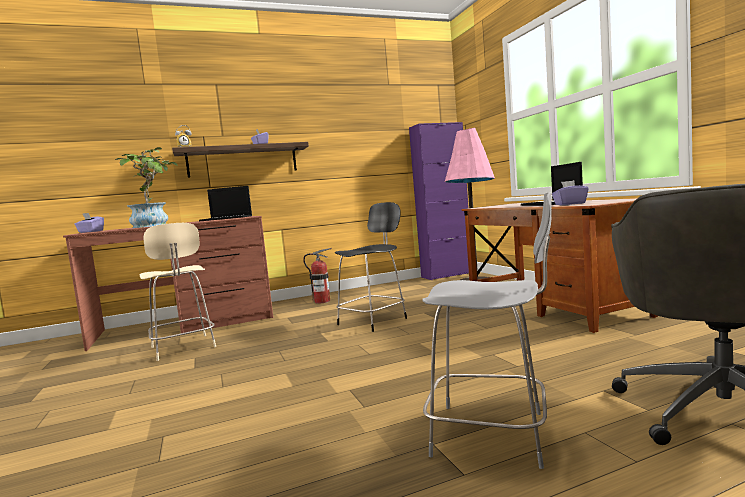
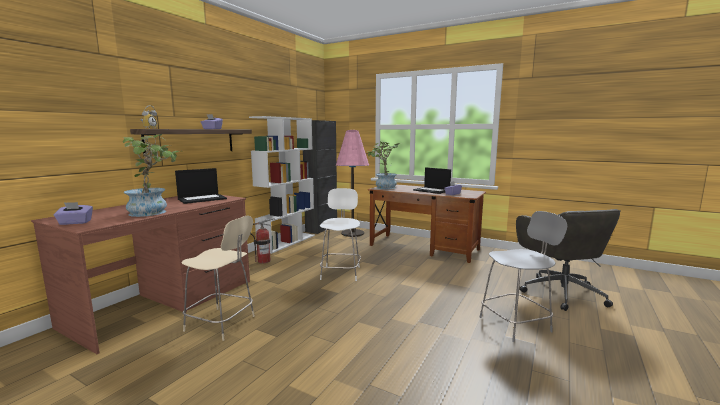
camera: 40 degrees left, 5 degrees up
black chair [335,202,407,332] -> white chair [320,188,361,281]
purple cabinet [409,122,469,280] -> black cabinet [303,120,337,234]
none -> white bookcase [249,116,315,254]
none -> potted plant [368,141,400,189]

